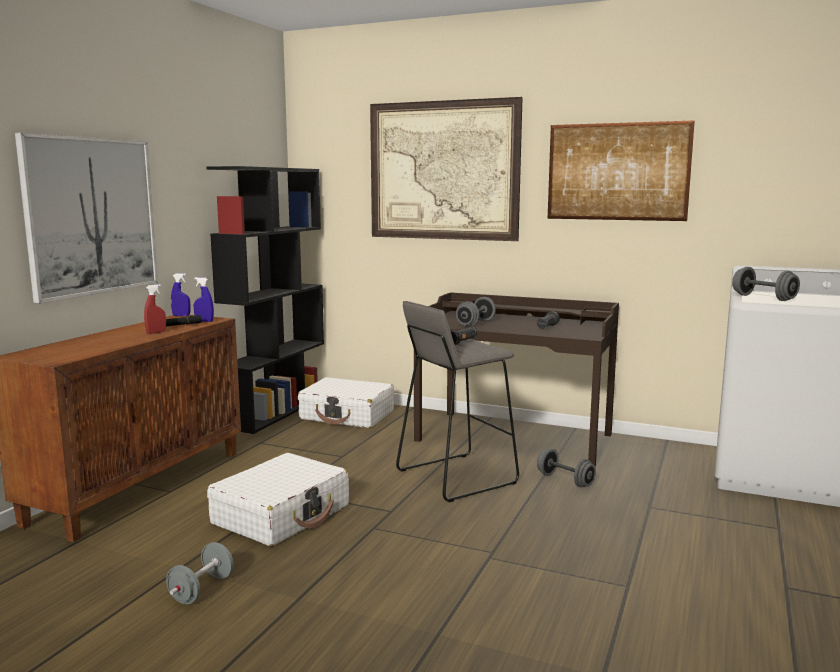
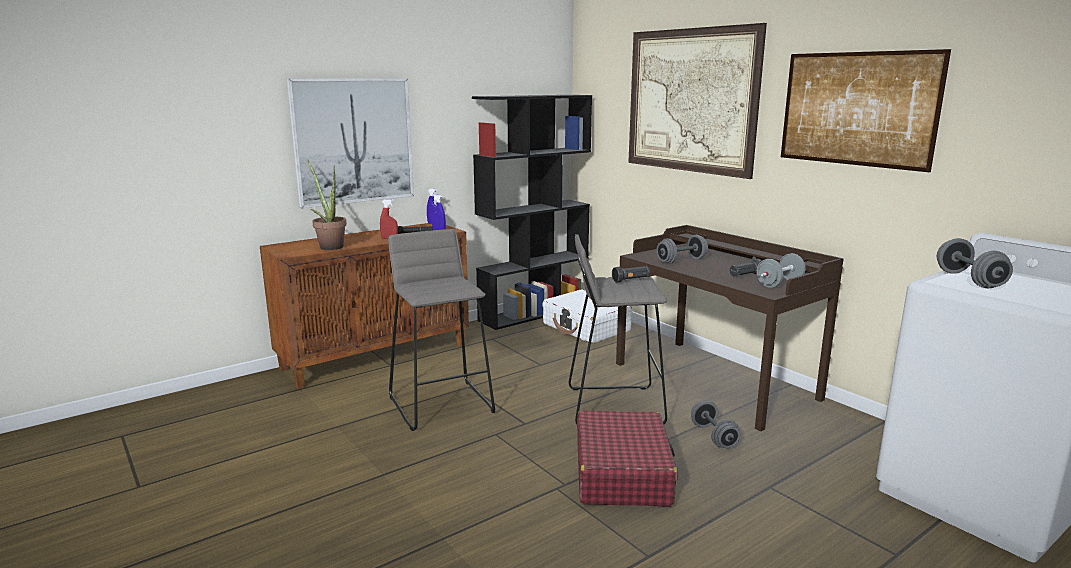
camera: 30 degrees right, 5 degrees up
grey dumbbell [166,542,234,604] -> grey dumbbell moved to [757,253,806,288]
white suitcase [207,453,349,546] -> grey stool [388,229,495,431]
none -> potted plant [307,159,347,250]
none -> red suitcase [577,410,678,507]

